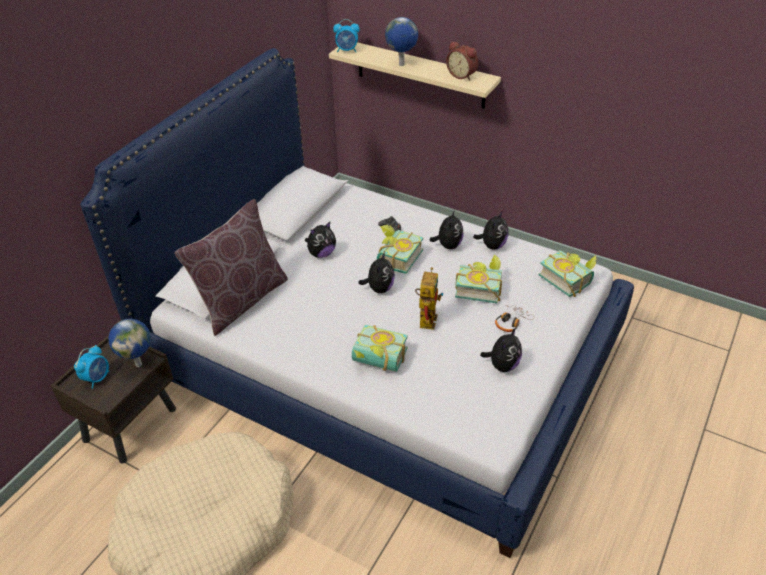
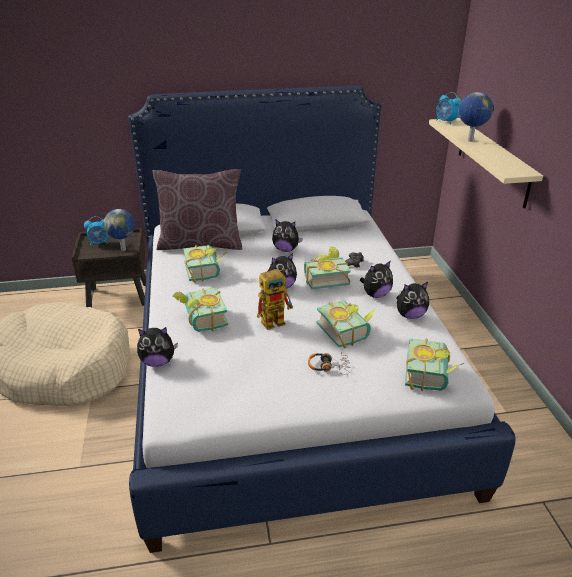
camera: 50 degrees right, 10 degrees down
alarm clock [446,41,478,80] -> none
plush toy [480,328,522,372] -> plush toy moved to [137,327,178,367]
none -> book [183,245,227,283]

